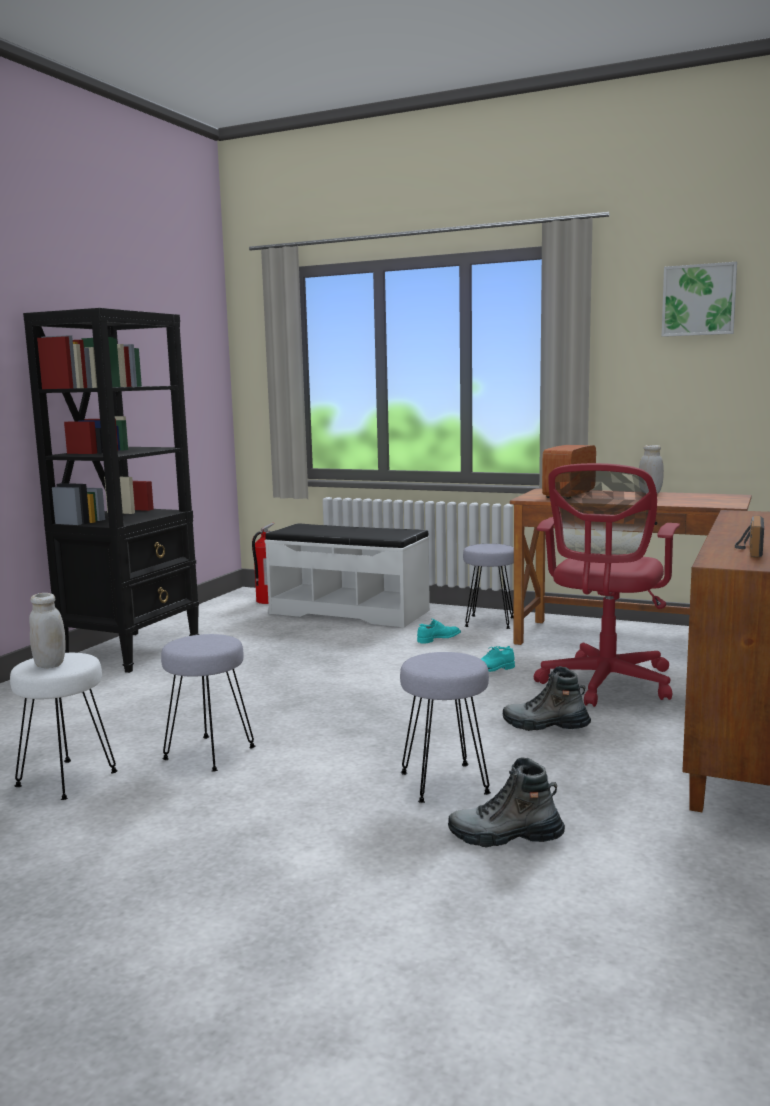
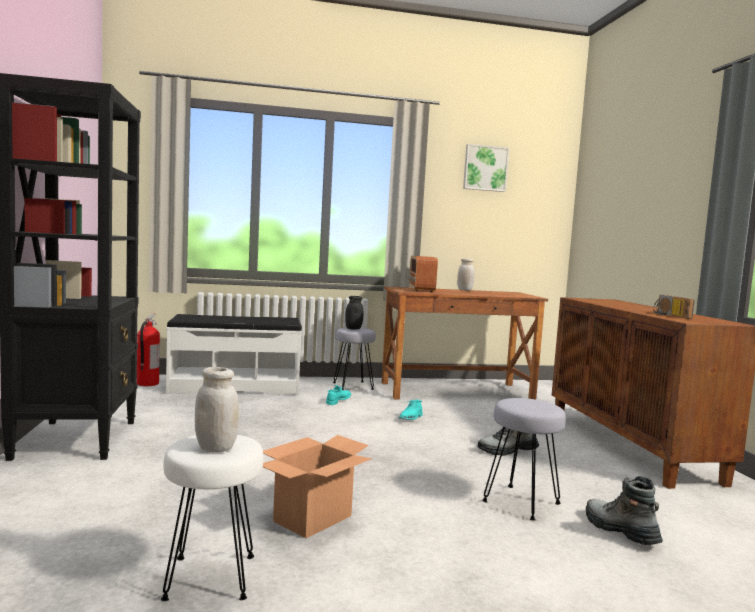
camera: 35 degrees left, 5 degrees down
grey stool [161,634,255,772] -> cardboard box [263,435,372,538]
boot [448,757,565,847] -> boot turned 90 degrees clockwise [586,476,663,545]
red office chair [534,463,680,707] -> none
none -> black jar [346,296,363,329]

